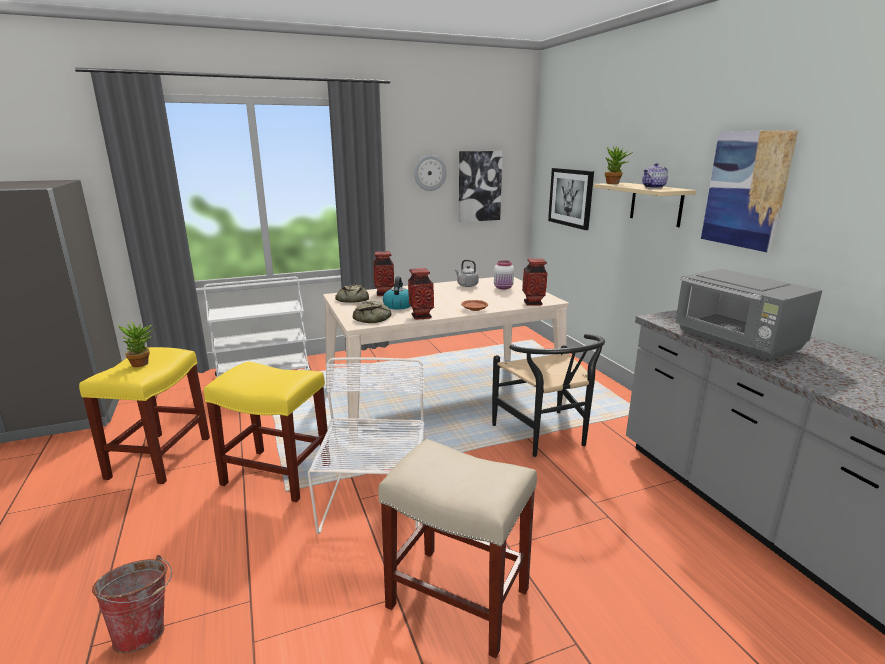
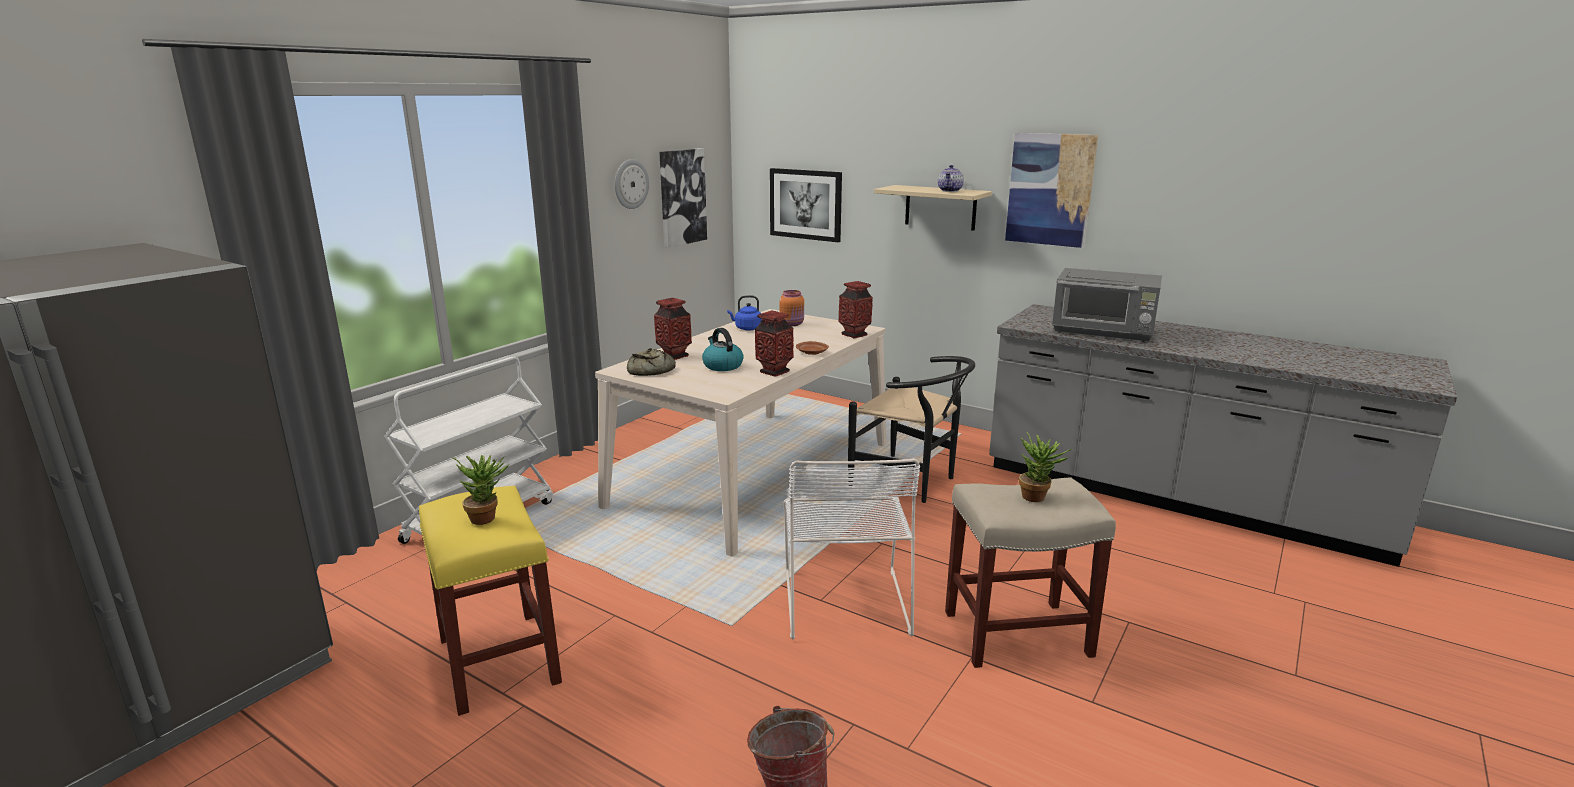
camera: 35 degrees left, 0 degrees up
yellow stool [204,362,329,502] -> none
white chair [308,357,425,534] -> white chair turned 150 degrees counterclockwise [784,458,920,640]
bread [353,301,391,323] -> none
grey kettle [455,260,479,287] -> blue kettle [727,295,762,330]
white jar [494,260,514,290] -> orange jar [780,290,804,326]
potted plant [605,146,633,184] -> potted plant moved to [1019,432,1072,502]

